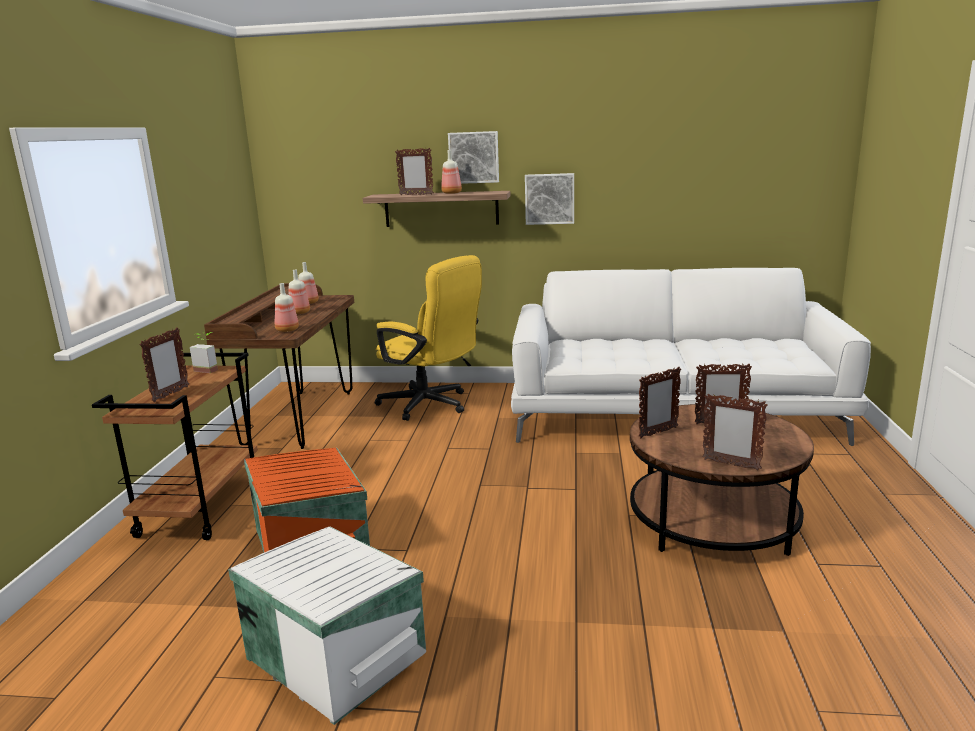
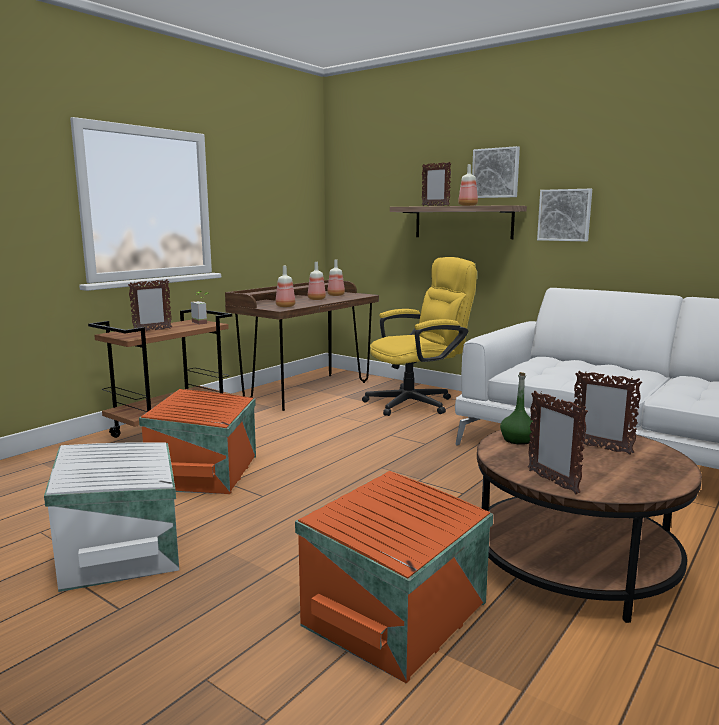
camera: 30 degrees right, 5 degrees down
yellow office chair [375,255,482,421] -> yellow office chair turned 90 degrees counterclockwise [362,257,477,416]
picture frame [639,367,681,438] -> green bottle [500,372,534,445]
none -> orange storage box [295,471,493,683]

